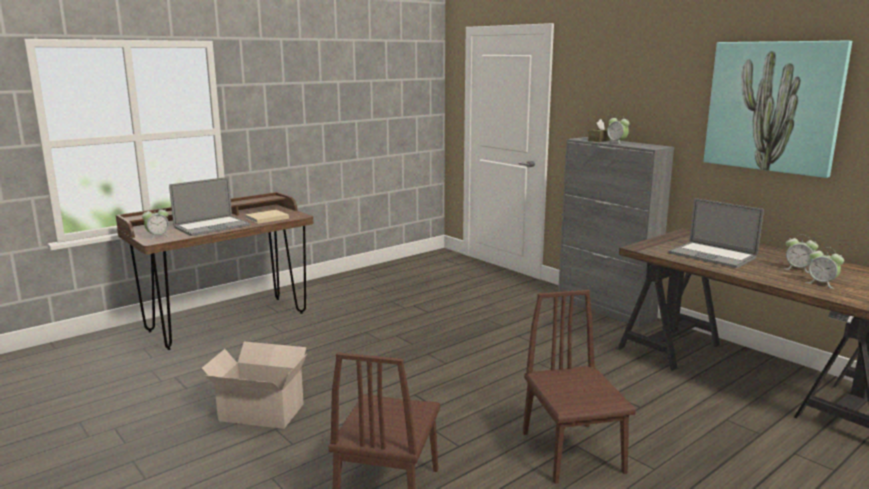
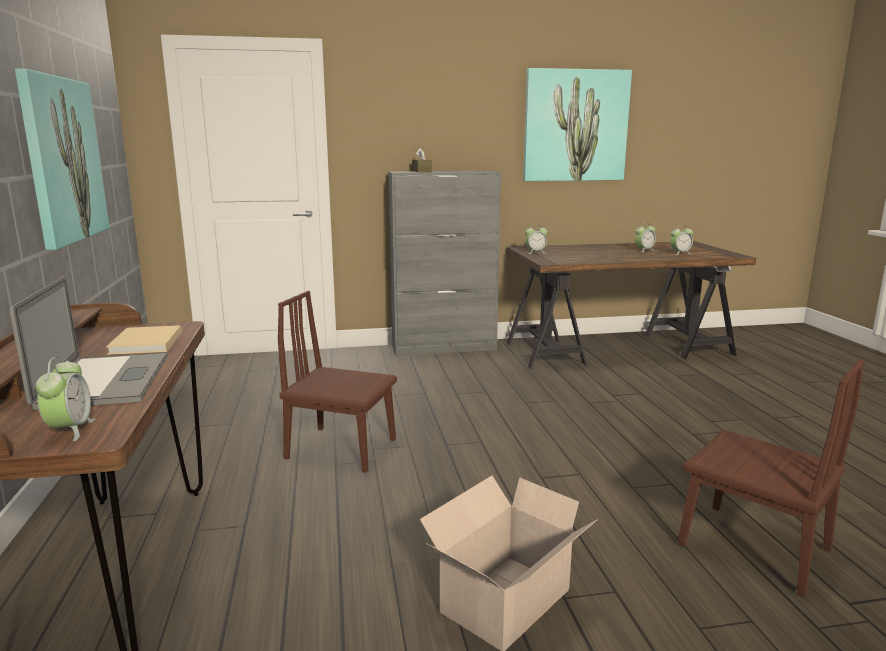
camera: 60 degrees left, 0 degrees up
brown chair [523,290,636,484] -> brown chair moved to [278,291,397,473]
alarm clock [606,115,630,144] -> alarm clock moved to [525,225,548,254]
laptop [668,198,764,268] -> none
none -> picture [15,69,110,250]

